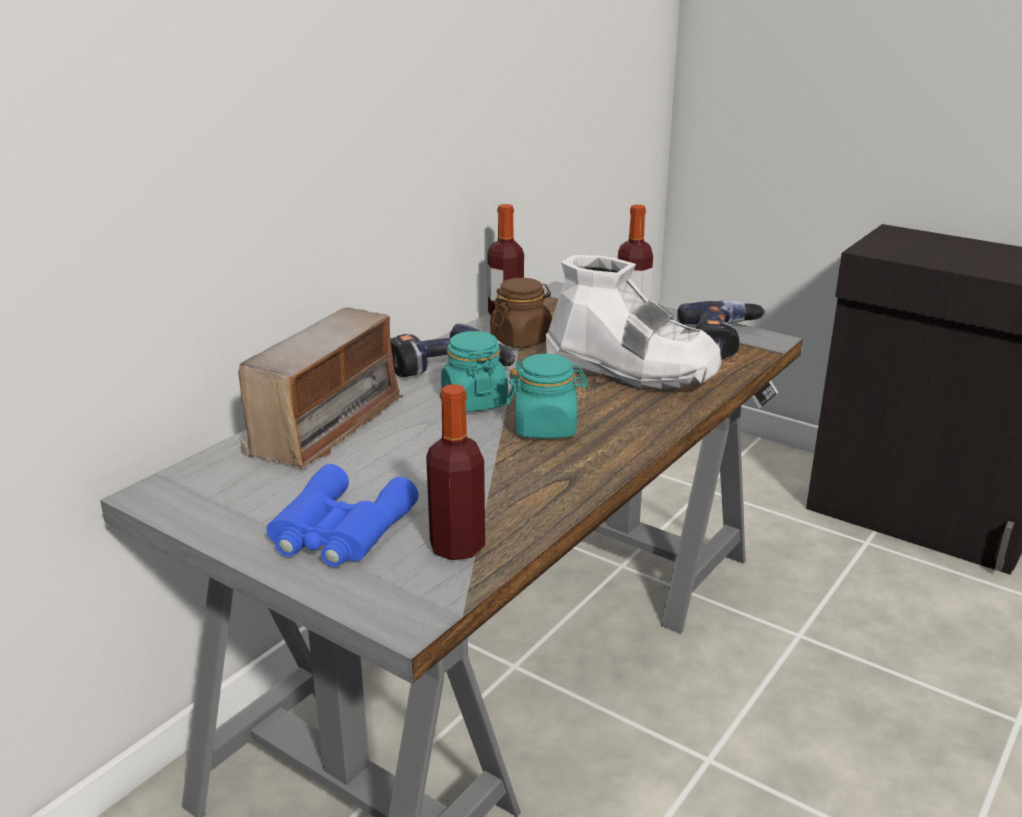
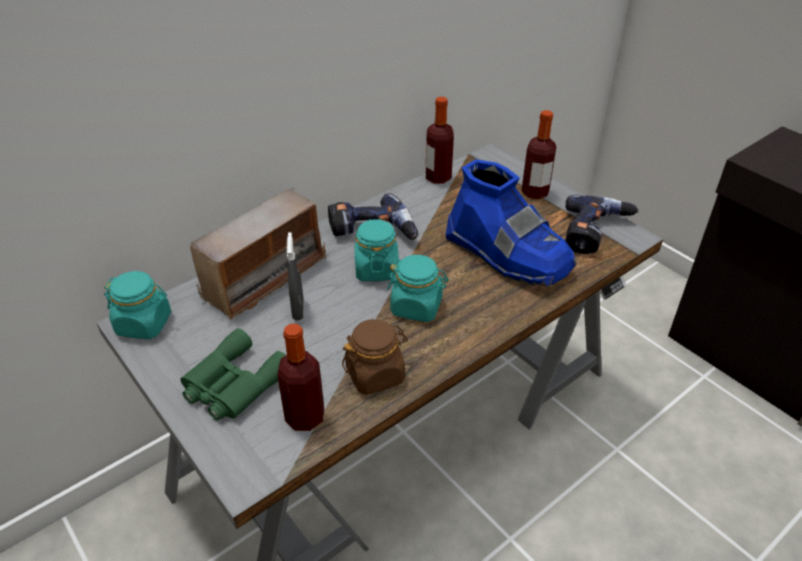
camera: 15 degrees right, 15 degrees up
blue binoculars [266,464,418,567] -> green binoculars [180,328,286,421]
brown jar [490,278,552,348] -> brown jar moved to [342,319,408,395]
white boot [546,255,723,390] -> blue boot [446,159,577,287]
none -> turquoise jar [104,271,171,339]
none -> grey spray bottle [287,232,304,320]

